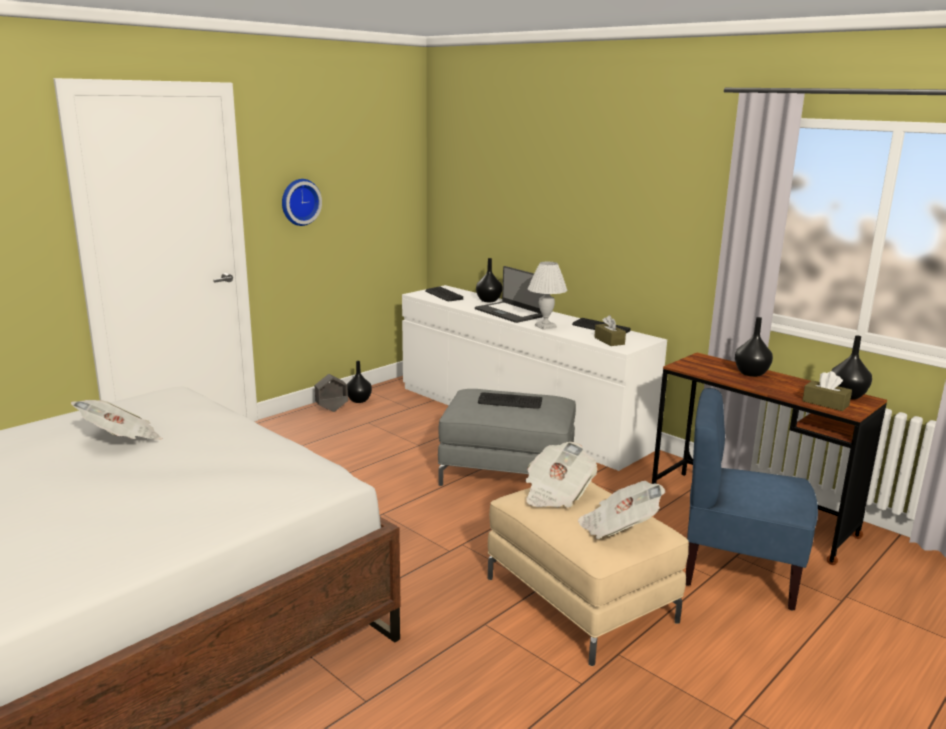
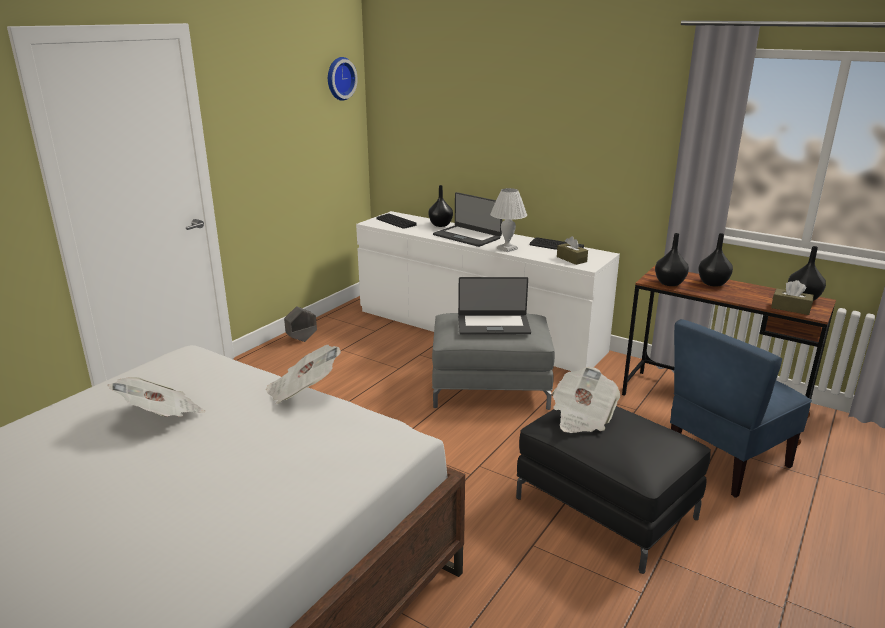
camera: 10 degrees left, 5 degrees up
wall clock [282,179,322,226] -> wall clock moved to [328,57,358,101]
black vase [347,361,372,403] -> black vase moved to [655,233,689,286]
keyboard [478,392,542,409] -> laptop [458,277,531,335]
beige ottoman [488,482,689,666] -> black ottoman [516,406,711,574]
newspaper [578,481,666,539] -> newspaper moved to [266,345,341,404]
blue chair [686,388,818,610] -> blue chair turned 45 degrees counterclockwise [670,319,812,497]

